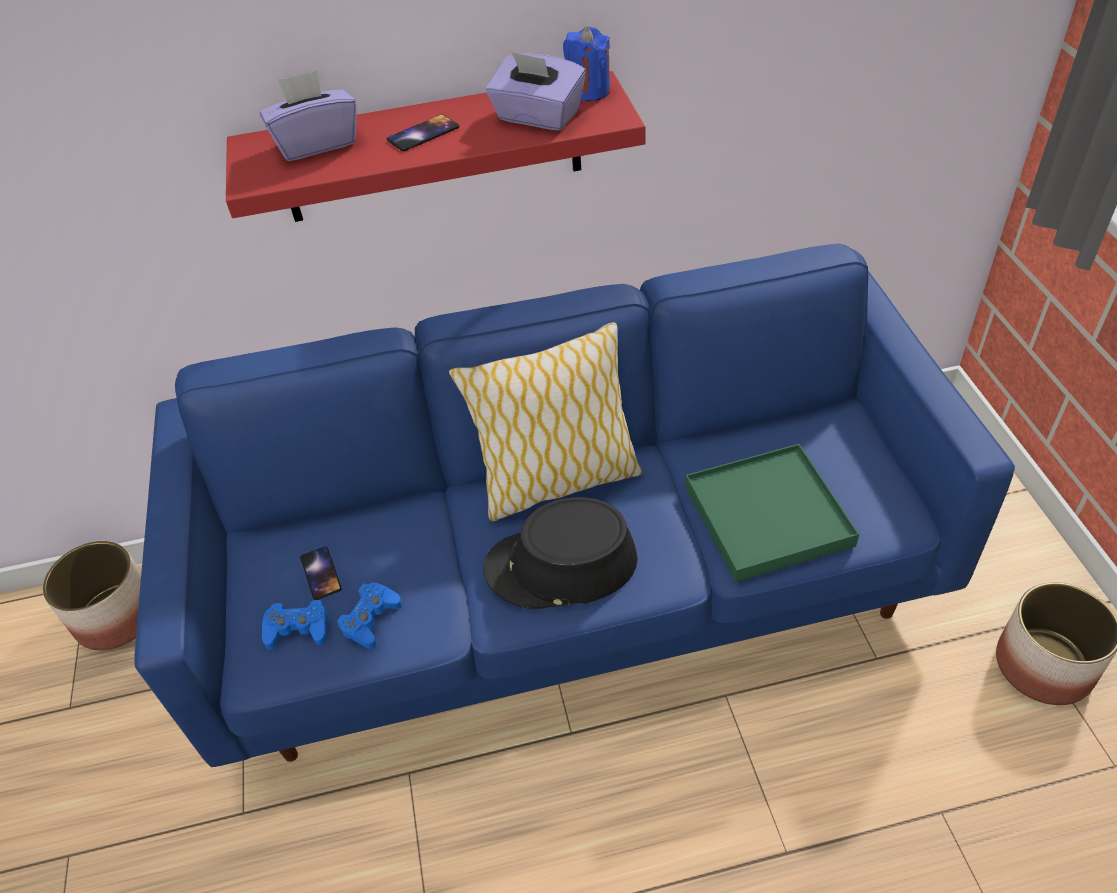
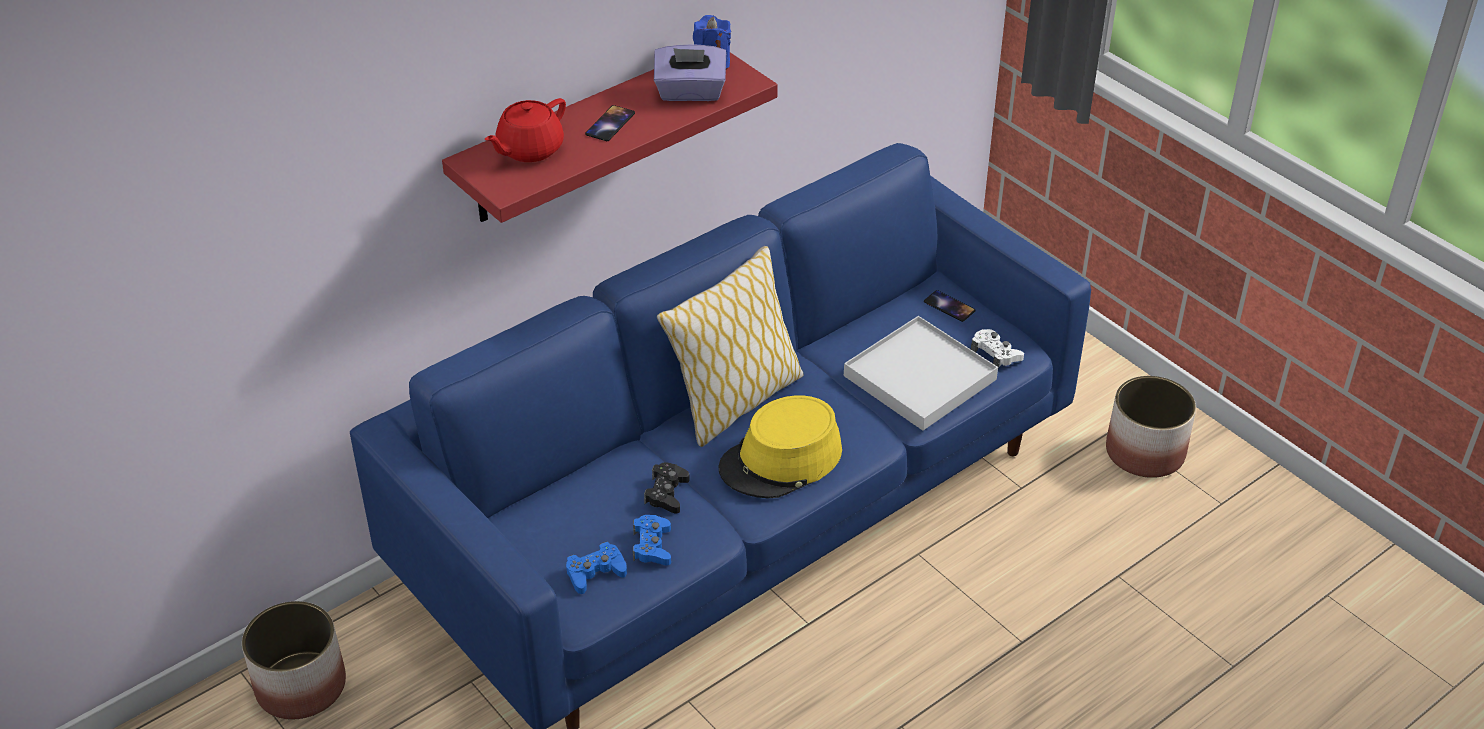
camera: 30 degrees left, 5 degrees down
purple tissue box [260,70,357,161] -> red teapot [485,98,566,162]
phone [300,546,342,600] -> phone moved to [924,290,976,322]
black hat [483,497,638,609] -> yellow hat [719,395,842,498]
green tray [685,444,859,582] -> white tray [844,316,998,431]
none -> black game controller [644,462,690,513]
none -> white game controller [971,329,1024,368]

